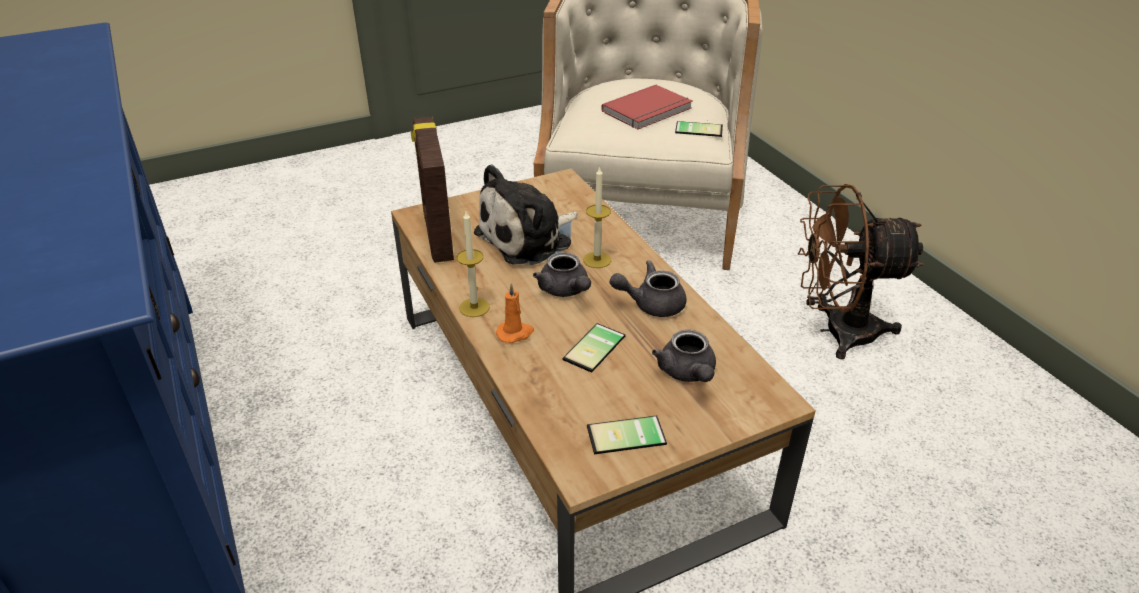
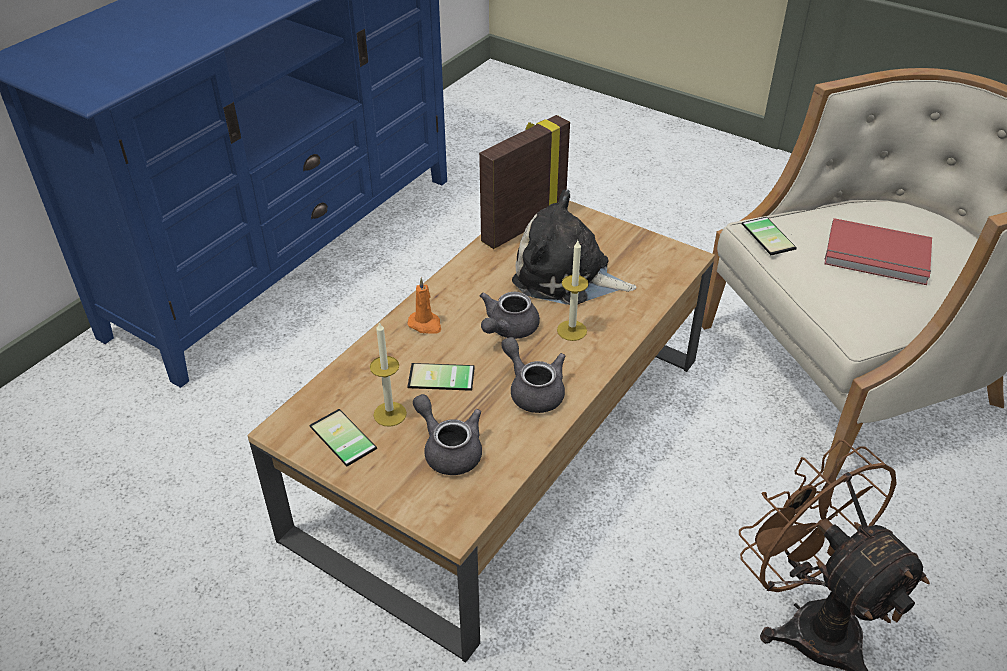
camera: 60 degrees right, 5 degrees up
candle [457,211,490,317] -> candle moved to [370,322,407,427]
grey teapot [652,330,716,382] -> grey teapot turned 90 degrees clockwise [413,394,482,475]
phone [675,121,723,137] -> phone moved to [742,217,797,255]

